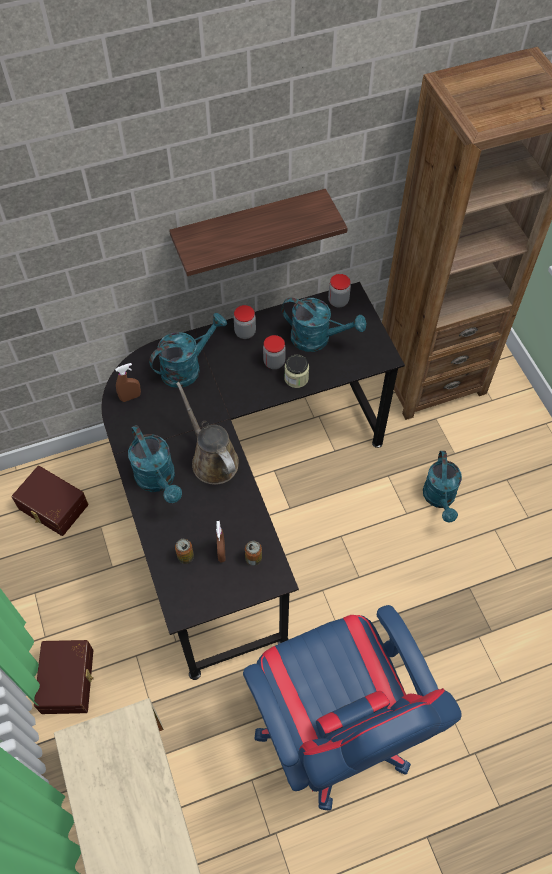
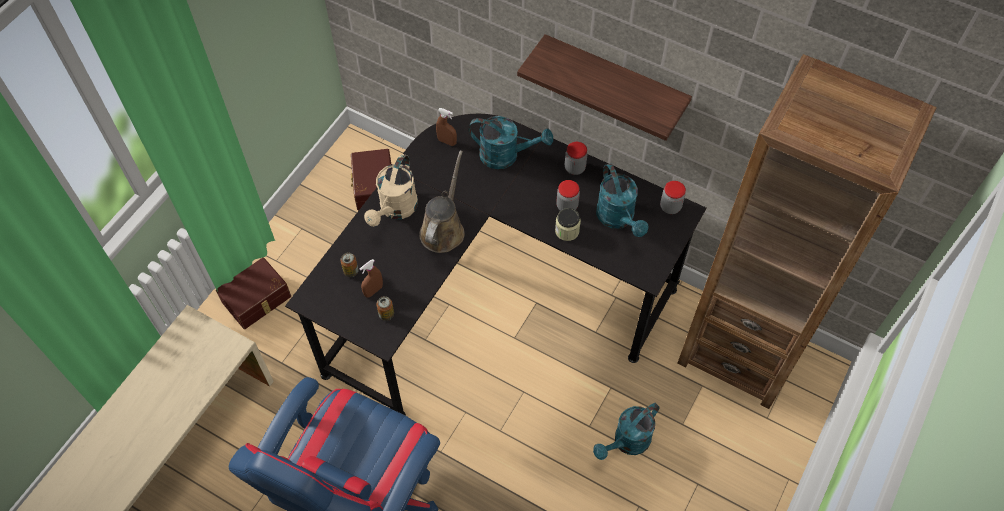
camera: 50 degrees right, 0 degrees up
turquoise watering can [128,425,182,503] -> beige watering can [364,154,418,226]

